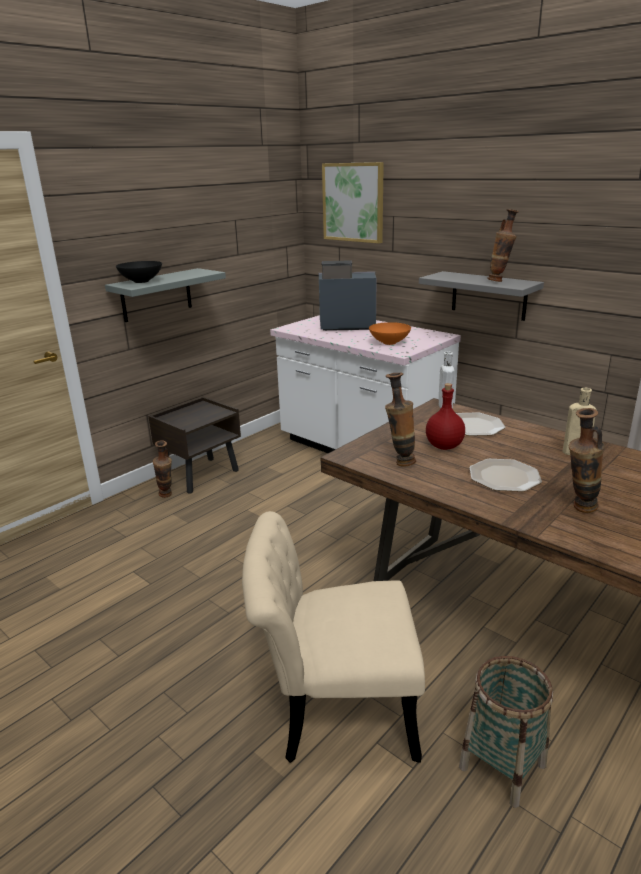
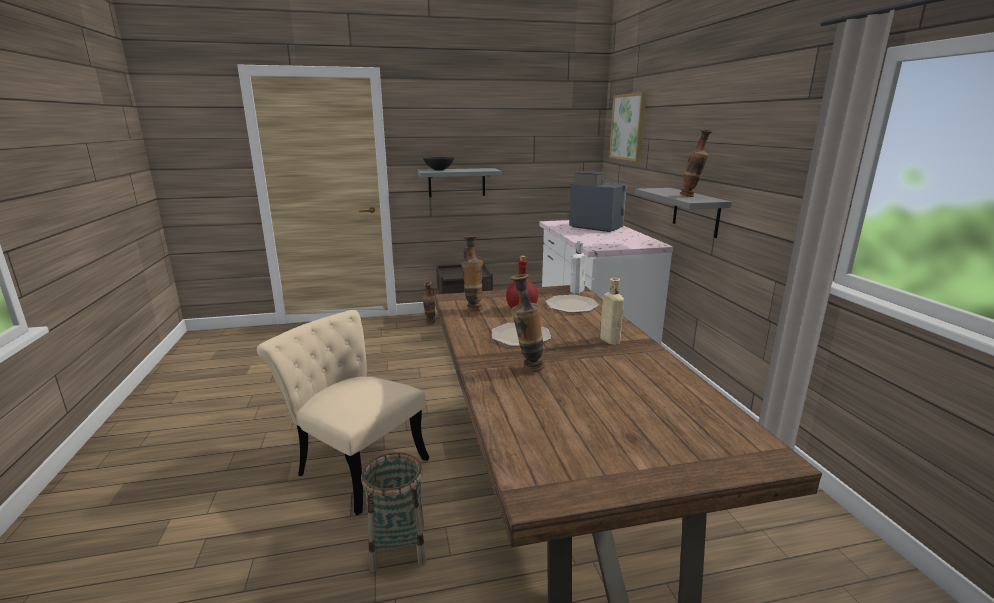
camera: 35 degrees right, 5 degrees down
orange bowl [369,322,411,345] -> none

